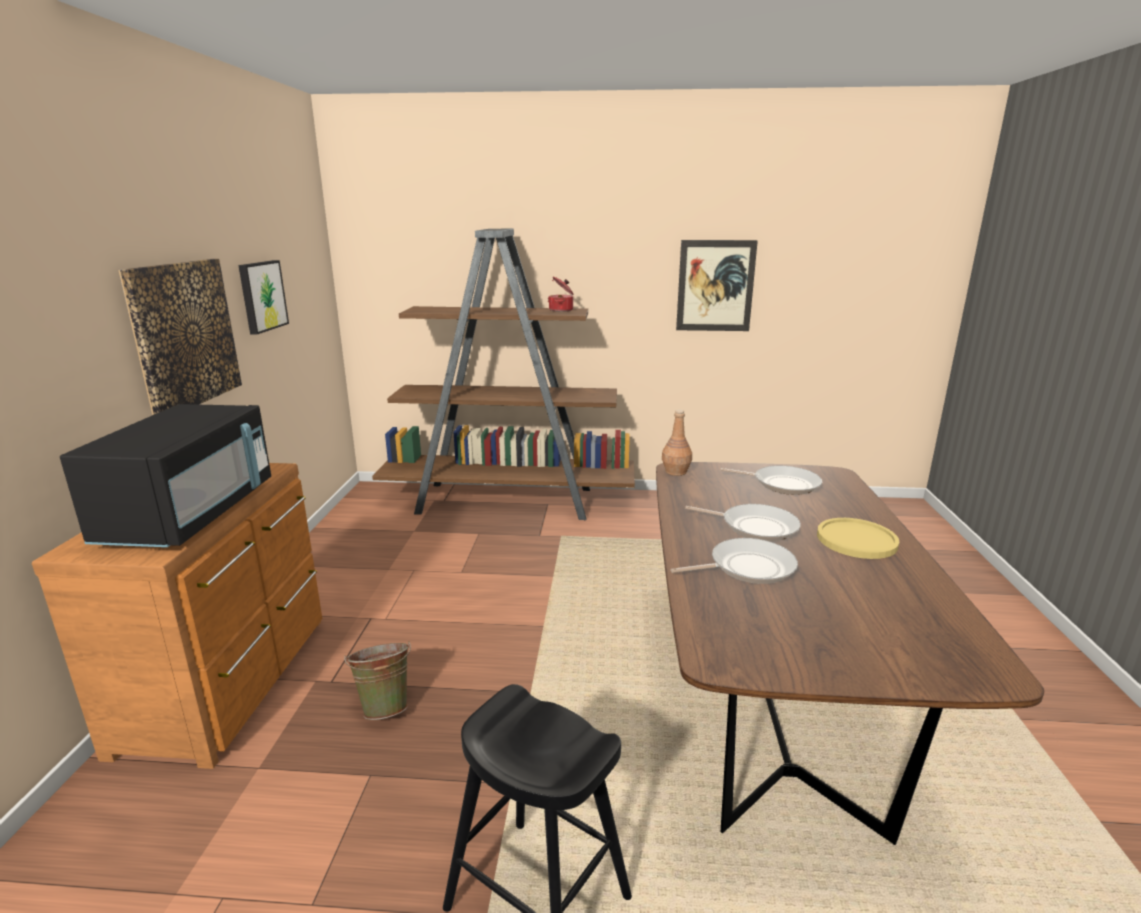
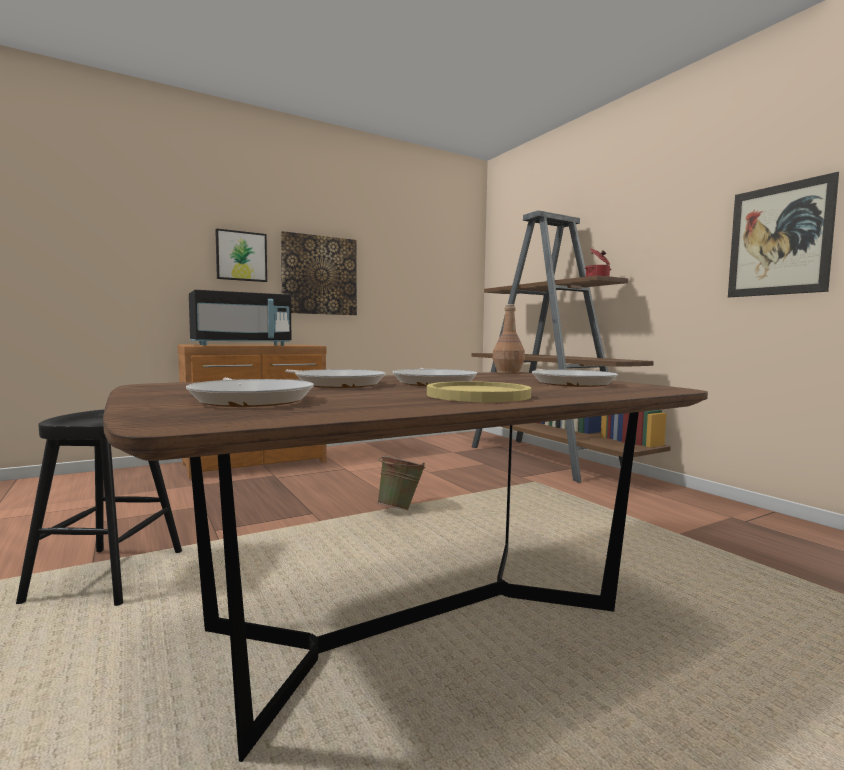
camera: 55 degrees right, 15 degrees down
picture [238,260,289,335] -> picture moved to [215,228,267,282]
green bucket [344,641,411,720] -> green bucket moved to [377,455,426,510]
none -> frying pan [186,377,314,407]

